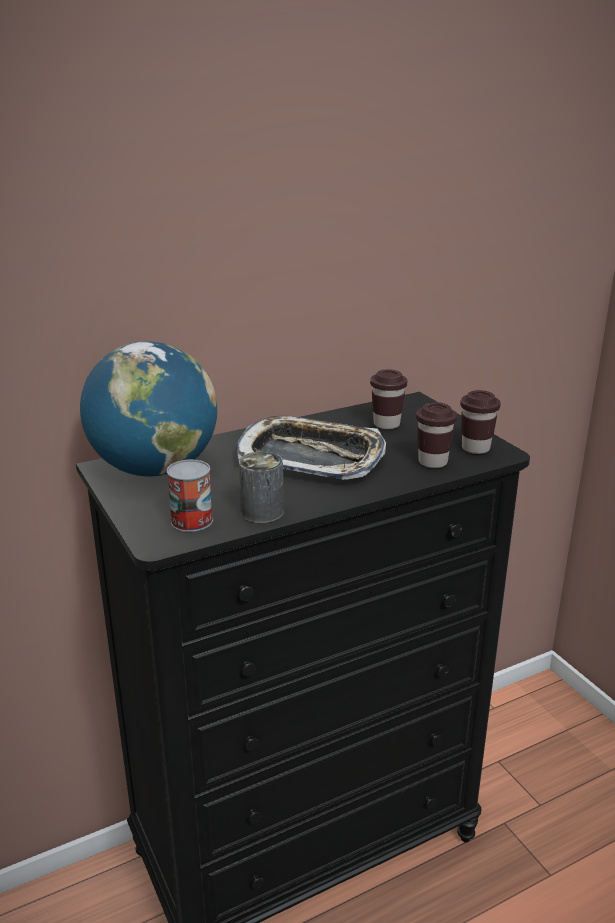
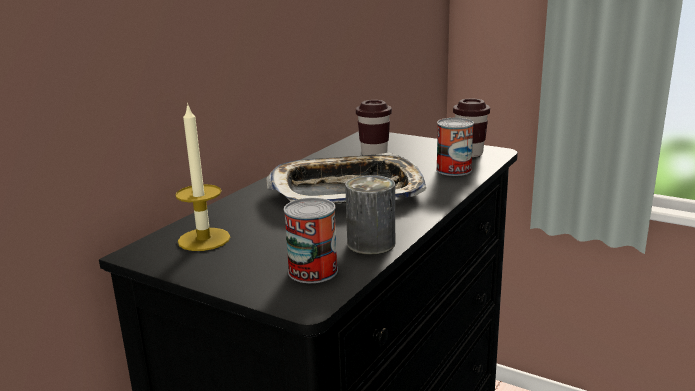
camera: 30 degrees left, 5 degrees down
globe [80,341,217,477] -> candle [175,103,230,251]
brown cup [416,402,457,468] -> can [436,118,474,176]

